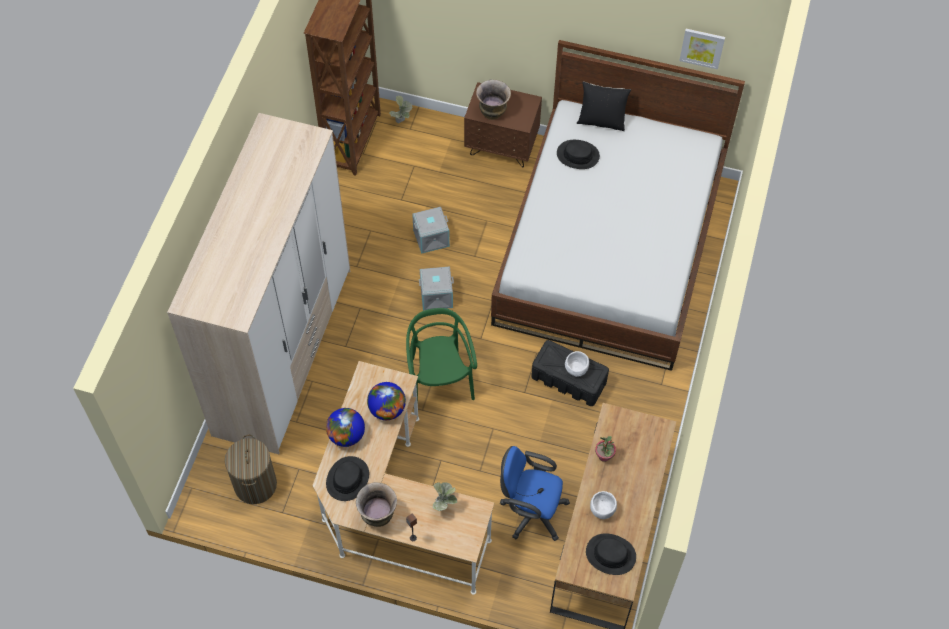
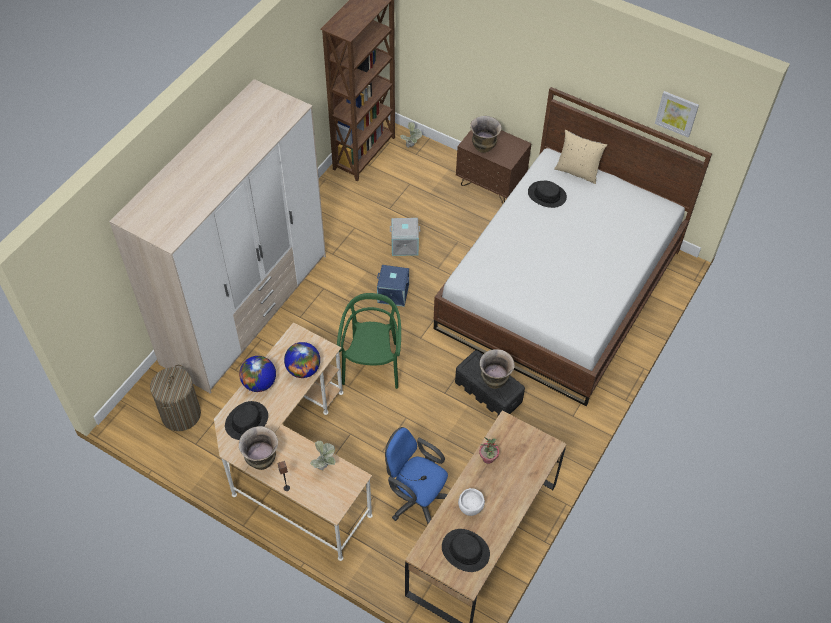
camera: 15 degrees right, 5 degrees down
grey storage box [419,266,454,311] -> blue storage box [377,265,409,307]
white bowl [565,351,589,376] -> vase [480,349,515,389]
black pillow [577,82,631,131] -> beige pillow [554,130,607,184]

